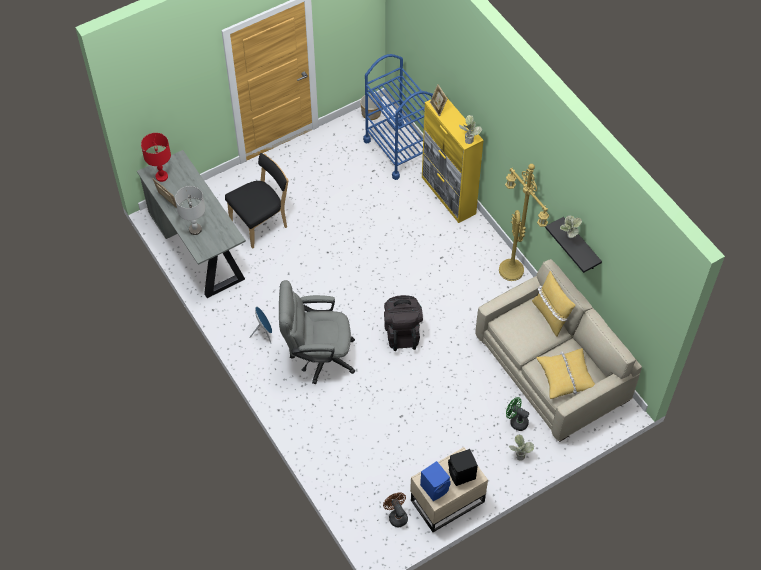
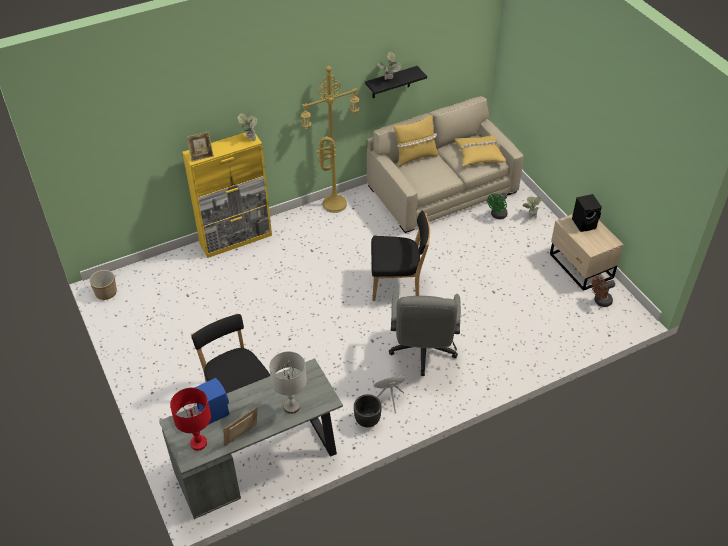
camera: 85 degrees left, 10 degrees down
blue cart [363,54,433,180] -> none
black backpack [384,295,423,351] -> black chair [371,211,430,301]
blue speaker [420,461,451,501] -> blue speaker moved to [194,378,229,425]
none -> black planter [354,394,382,427]

